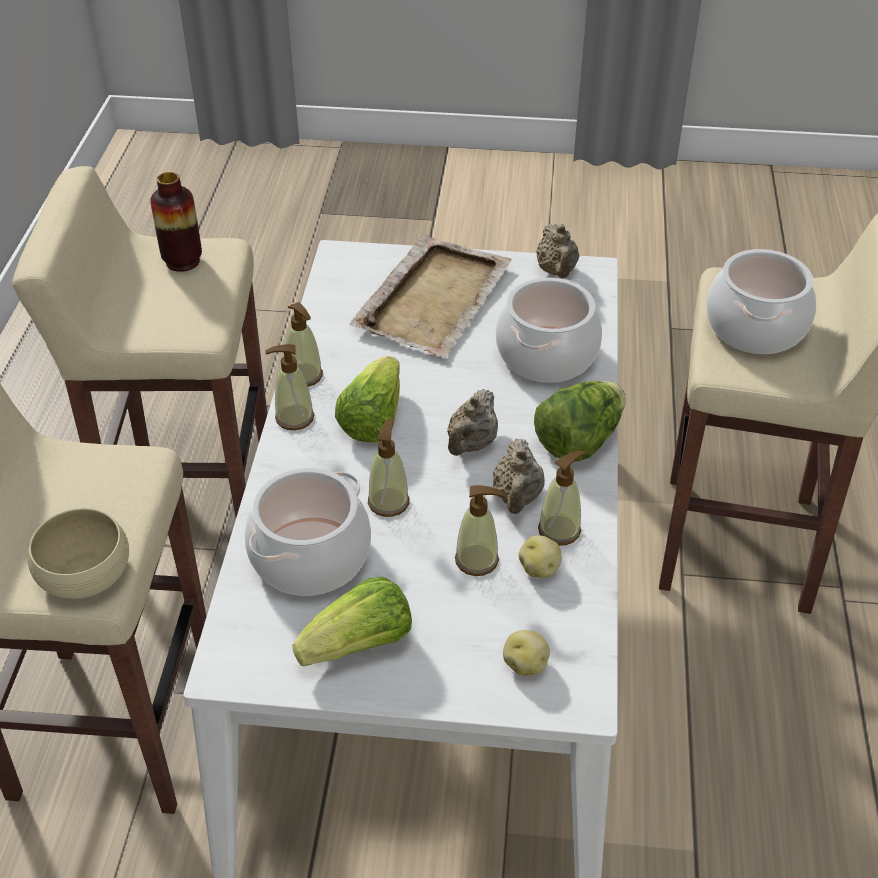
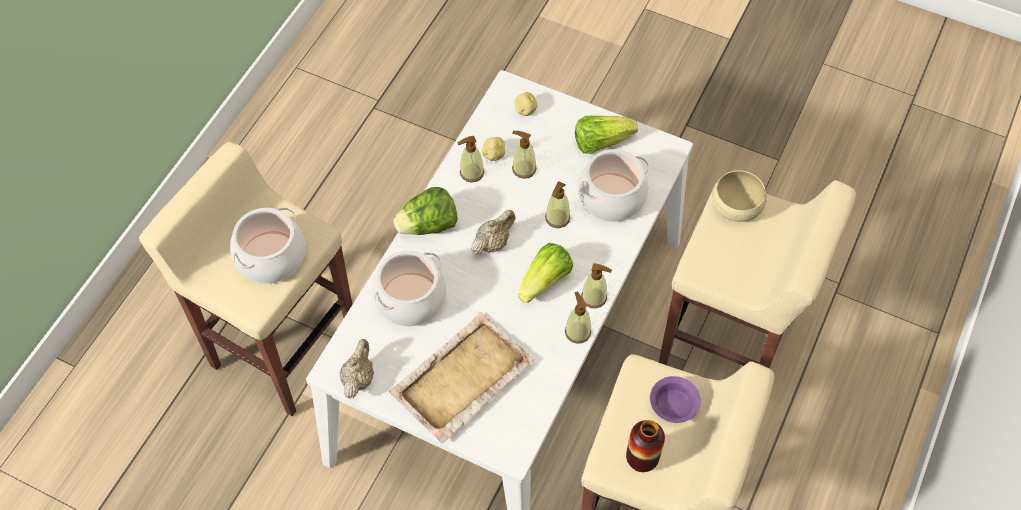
camera: 160 degrees left, 15 degrees up
beige teapot [493,438,545,514] -> none
none -> purple bowl [650,376,701,423]

